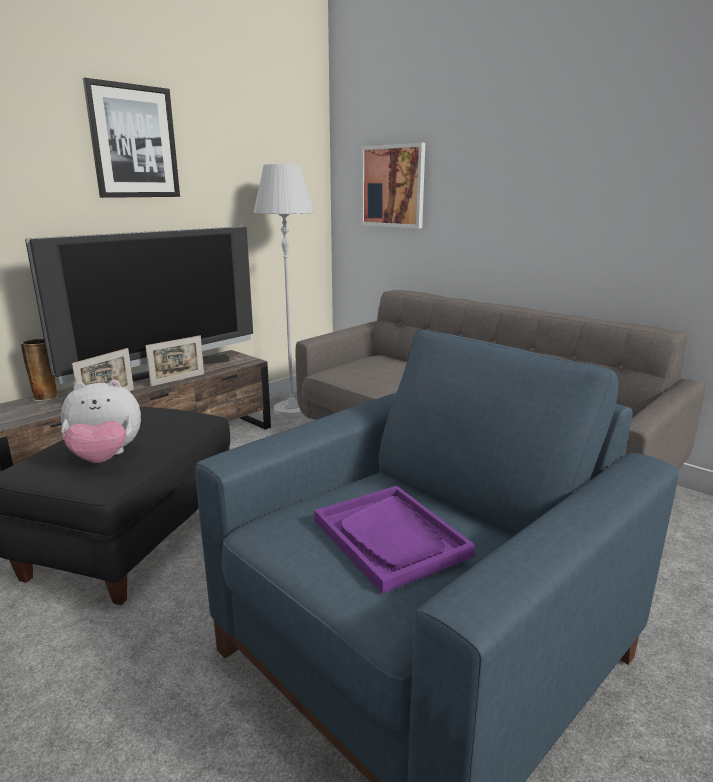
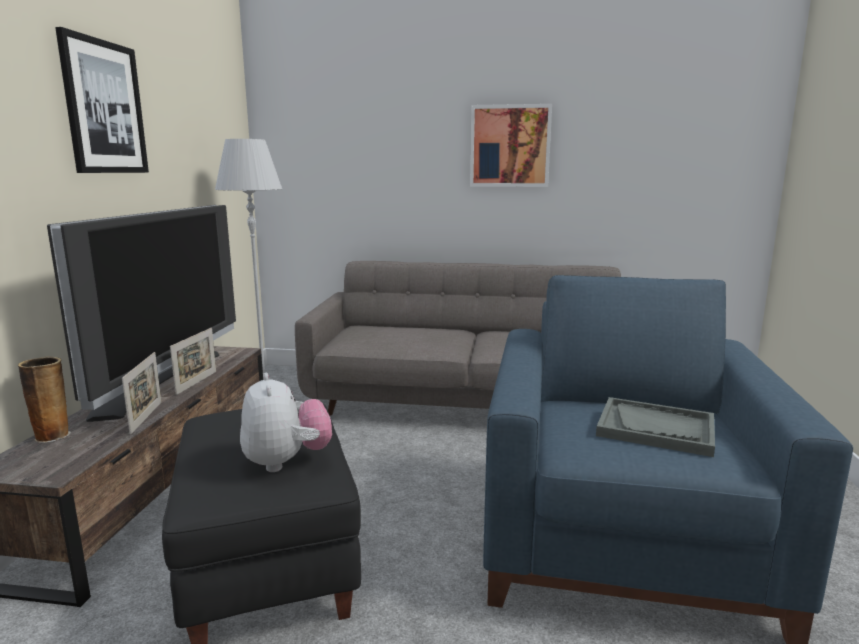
camera: 35 degrees left, 5 degrees down
plush toy [61,380,141,463] -> plush toy turned 60 degrees counterclockwise [240,373,332,472]
purple tray [314,486,475,594] -> grey tray [596,397,715,457]
picture [361,143,425,228] -> picture moved to [470,104,552,187]

